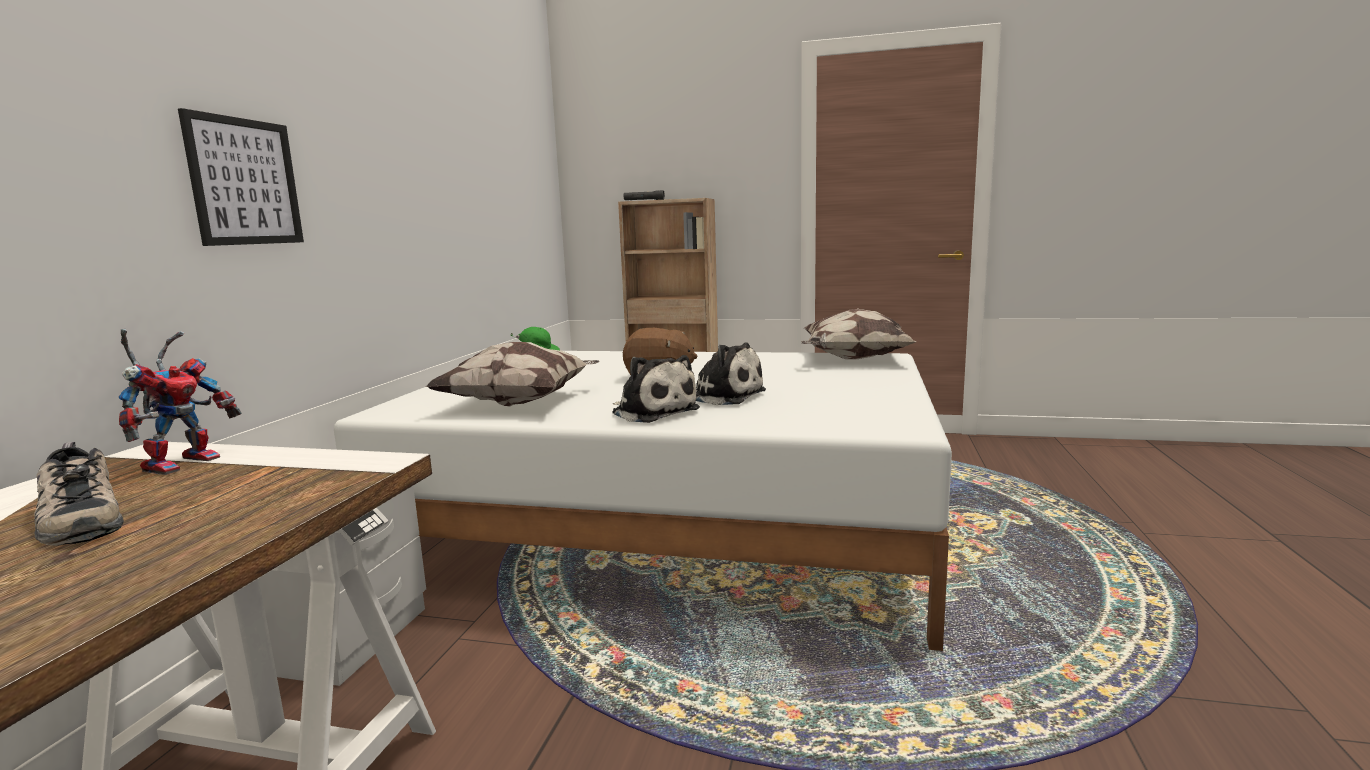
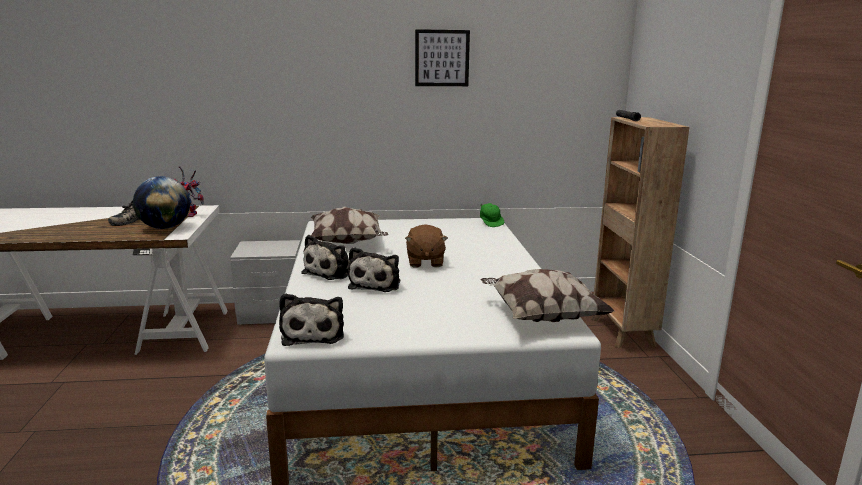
camera: 70 degrees right, 5 degrees up
picture [178,108,304,246] -> picture moved to [415,29,470,86]
none -> globe [133,176,190,229]
none -> plush toy [279,293,344,346]

